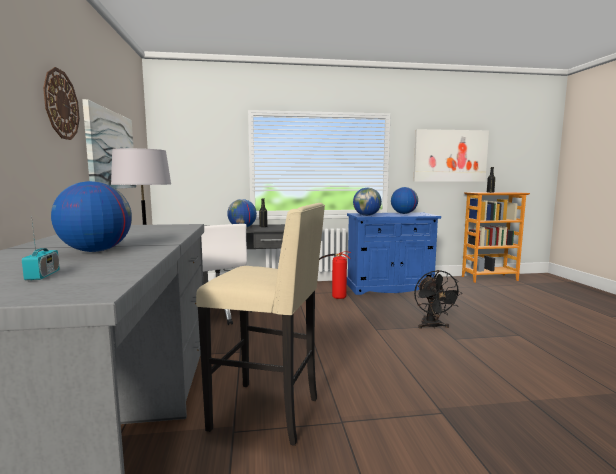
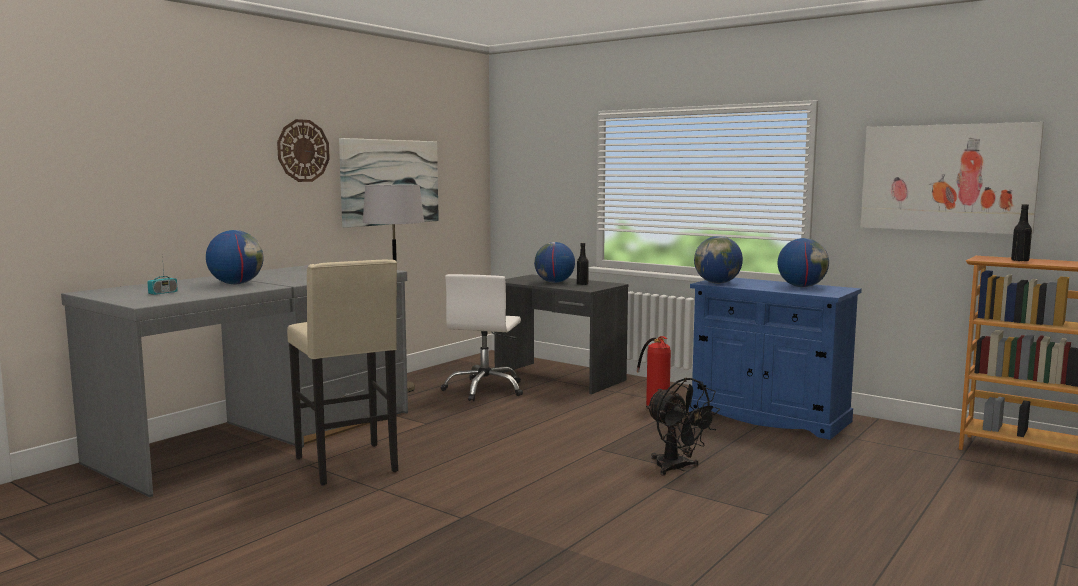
camera: 45 degrees right, 0 degrees up
black fan [414,270,463,329] -> black fan turned 75 degrees counterclockwise [646,378,720,476]

